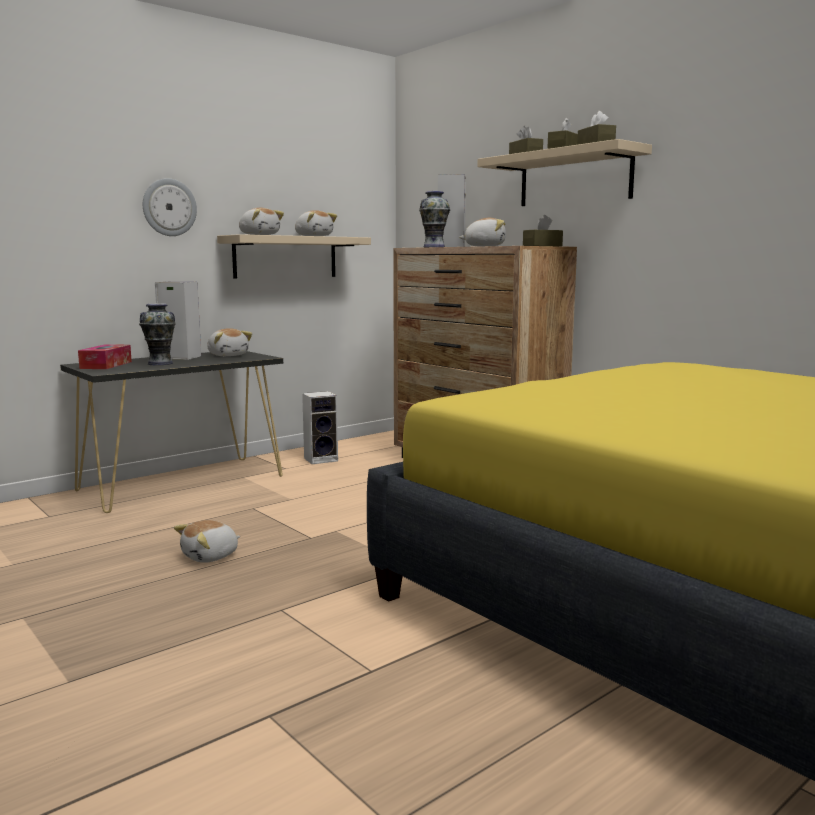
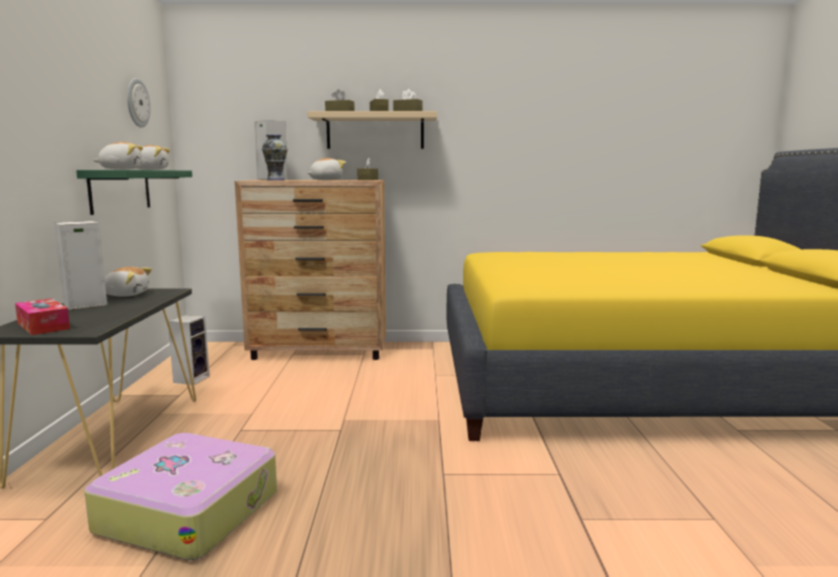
camera: 50 degrees left, 0 degrees up
vase [139,303,176,365] -> none
wall clock [143,178,197,236] -> wall clock moved to [127,78,151,128]
plush toy [174,520,240,563] -> none
beige shelf [217,234,371,279] -> green shelf [76,170,192,215]
none -> suitcase [84,433,277,560]

